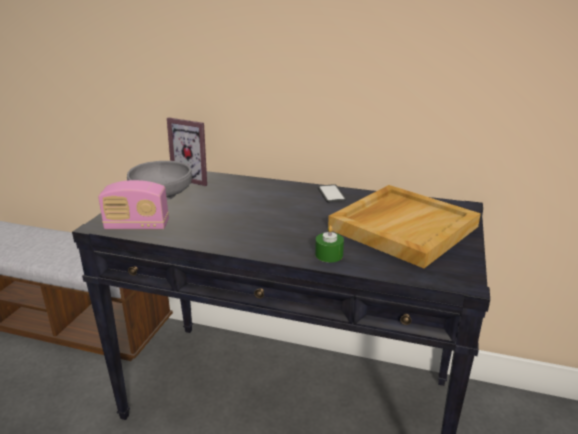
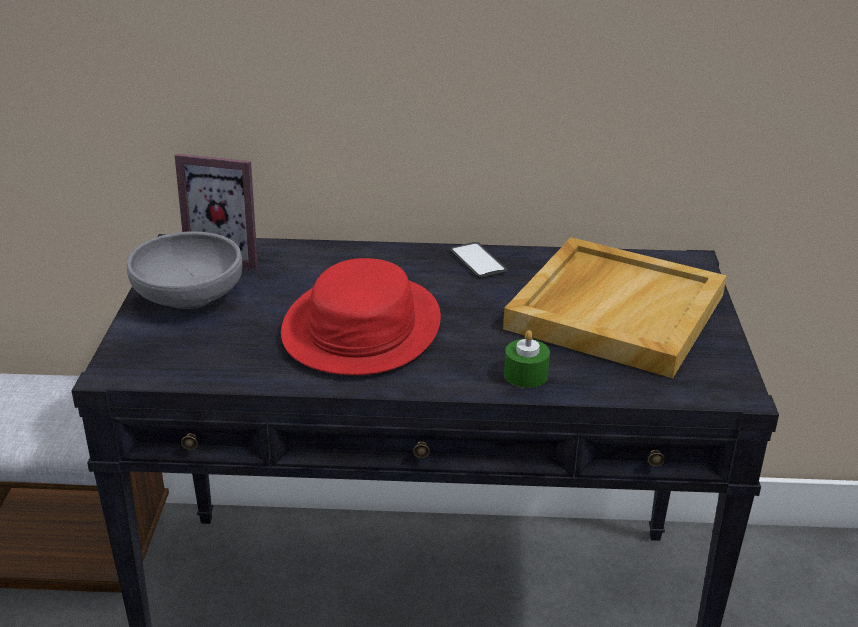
camera: 15 degrees left, 5 degrees up
radio [98,180,169,229] -> none
none -> red hat [281,258,441,375]

